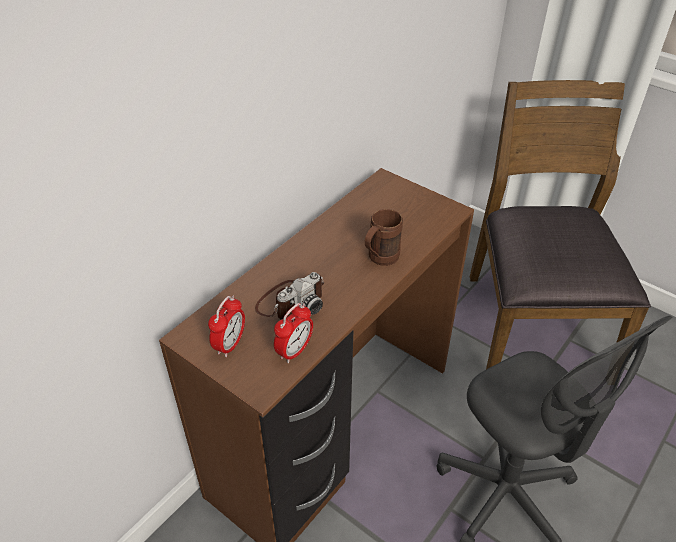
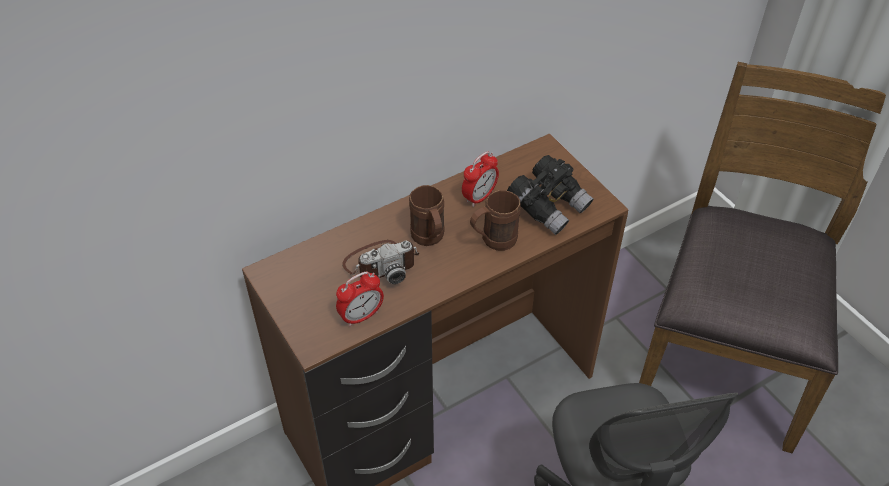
camera: 20 degrees right, 5 degrees up
alarm clock [208,296,245,357] -> alarm clock moved to [462,151,499,207]
none -> brown mug [409,185,444,246]
none -> black binoculars [507,155,594,235]

